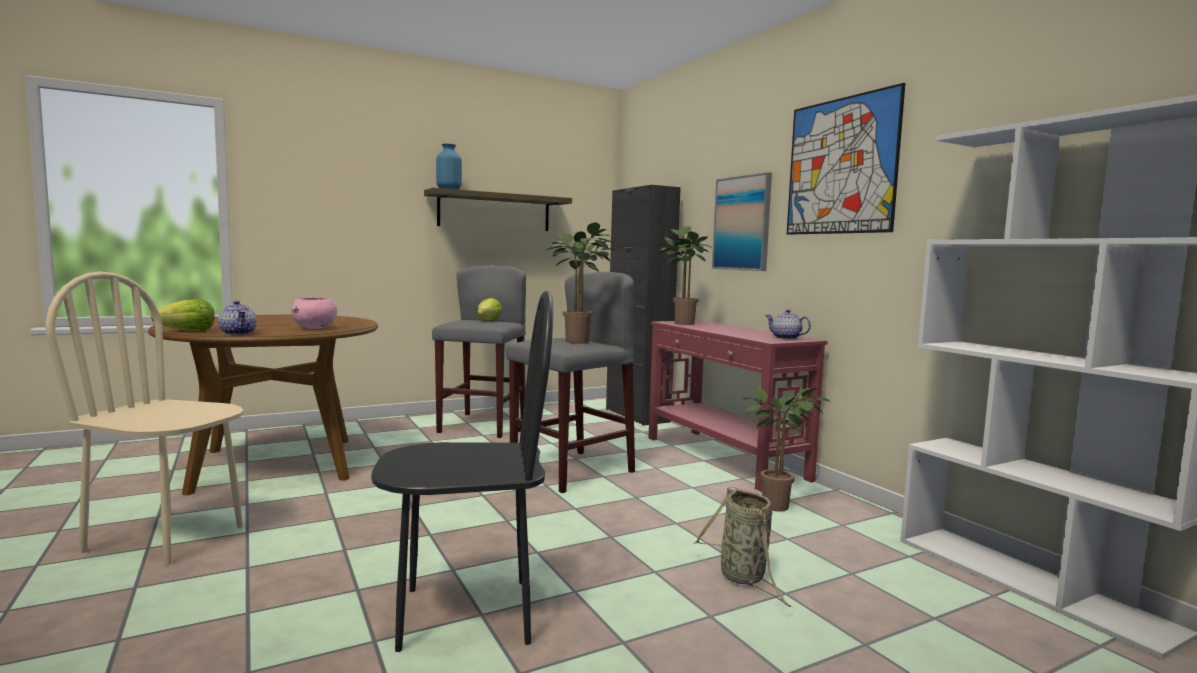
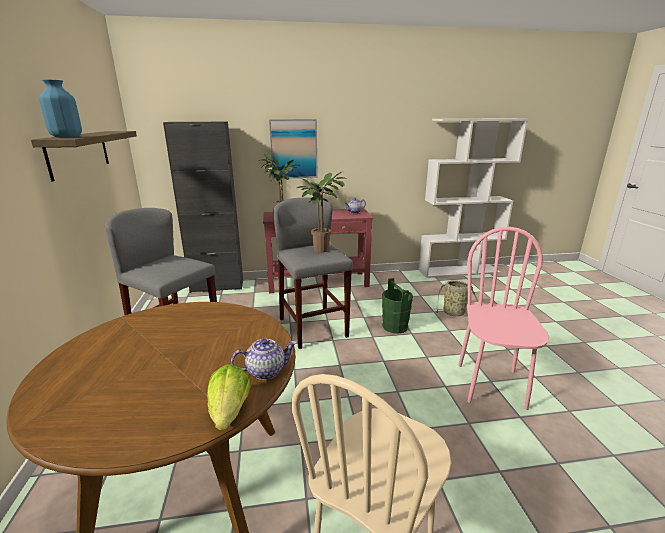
camera: 70 degrees left, 15 degrees up
pink bowl [291,297,337,329] -> none
black chair [371,291,553,652] -> pink chair [458,227,549,410]
lettuce [478,298,502,321] -> none
potted plant [742,387,830,512] -> none
picture [787,83,905,235] -> none
none -> green bucket [382,278,413,334]

